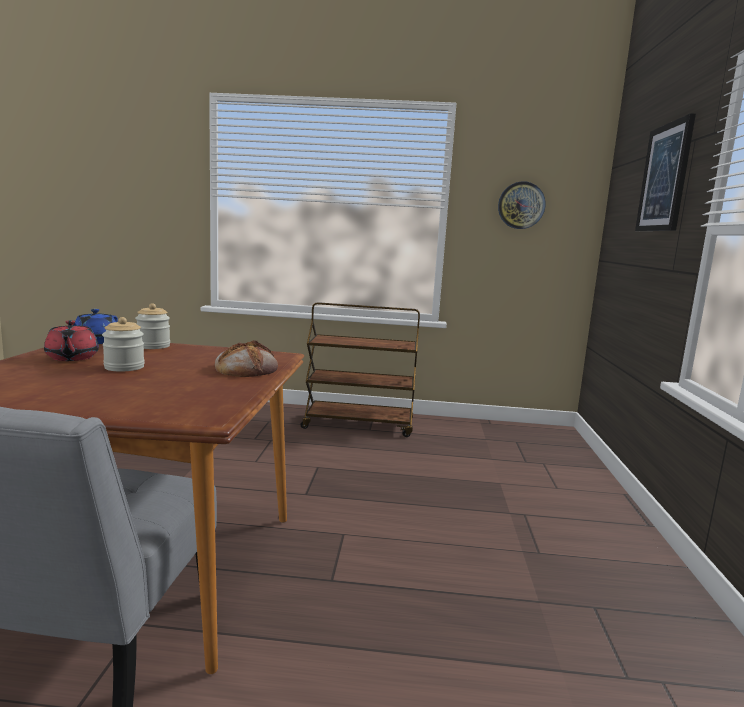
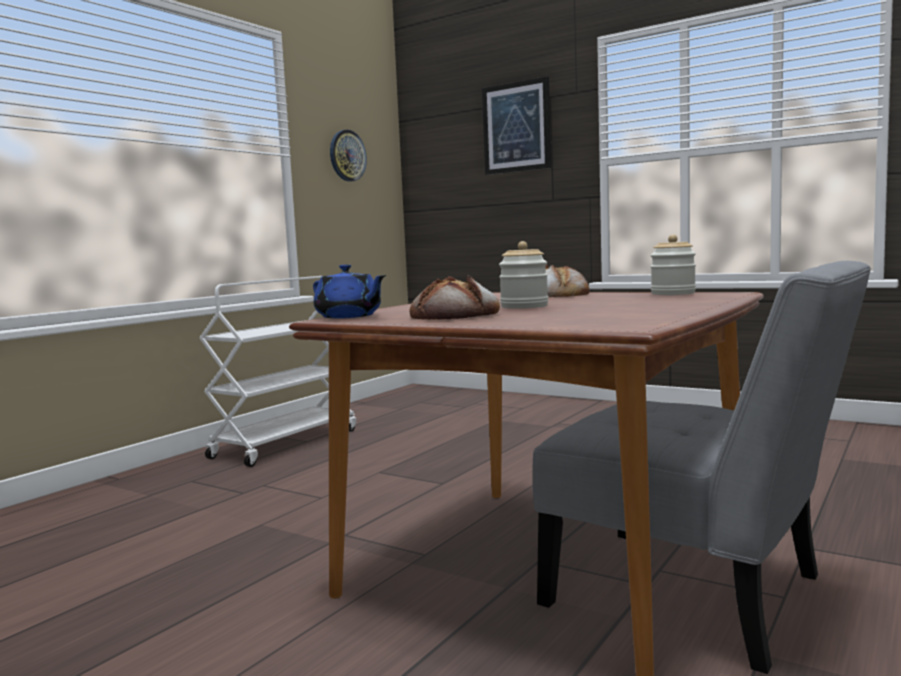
camera: 60 degrees left, 5 degrees down
red teapot [44,320,99,361] -> bread [410,275,500,320]
jar [135,303,170,349] -> jar moved to [650,235,696,295]
brown cart [300,302,420,437] -> white cart [199,276,356,467]

